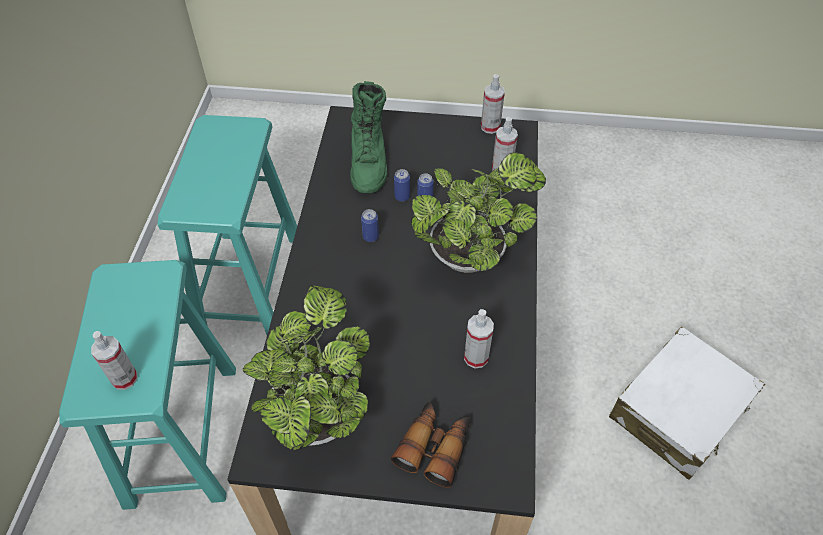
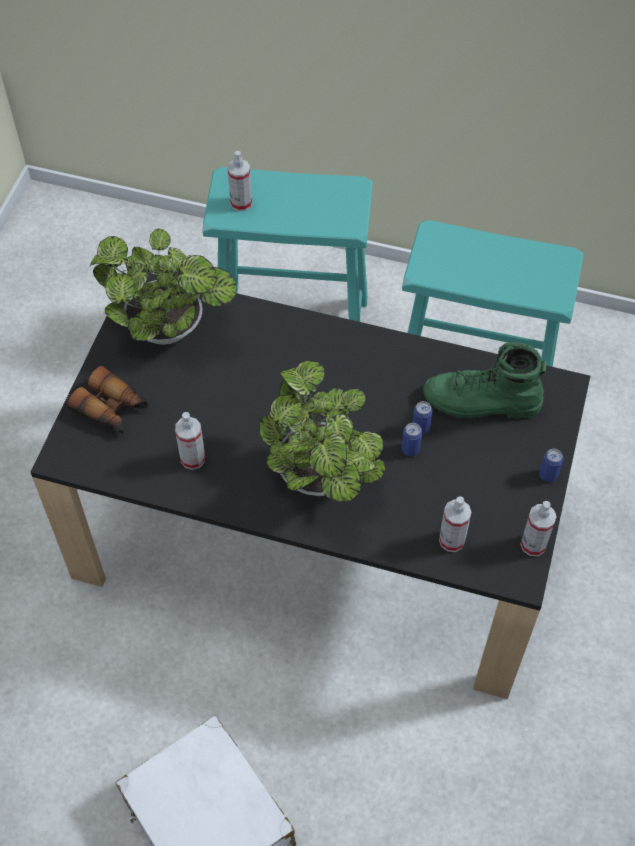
camera: 100 degrees right, 5 degrees up
can [361,209,379,242] -> can moved to [539,449,563,482]

